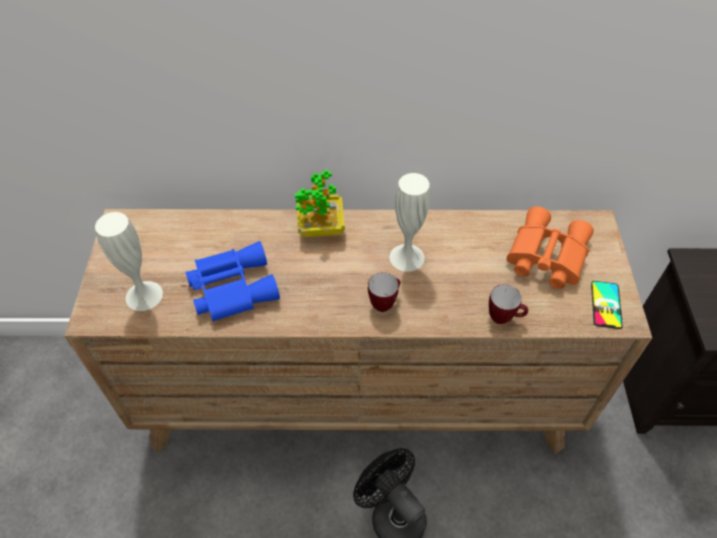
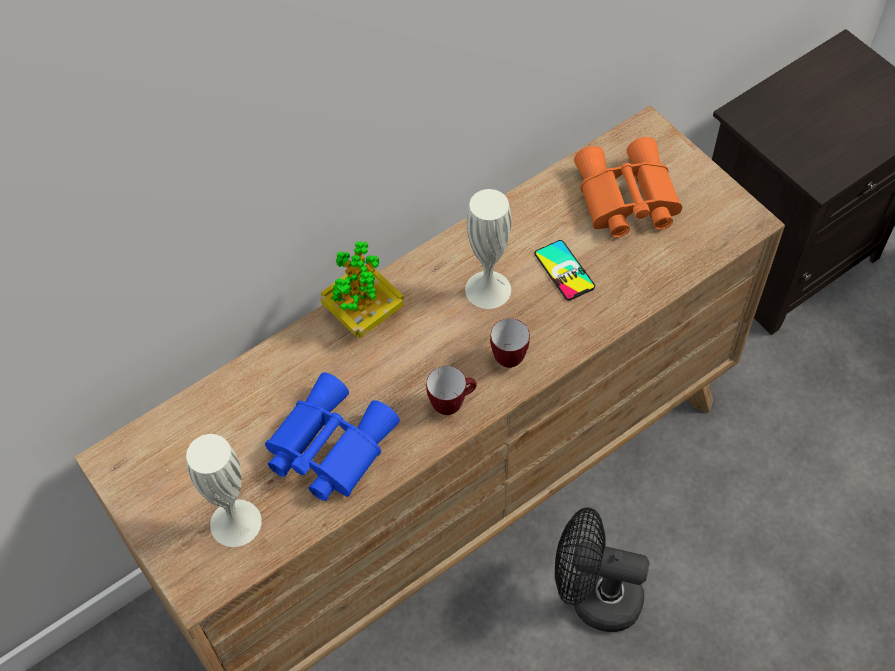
camera: 35 degrees left, 5 degrees up
mug [489,284,528,324] -> mug moved to [426,366,477,415]
phone [591,281,623,329] -> phone moved to [534,240,595,300]

